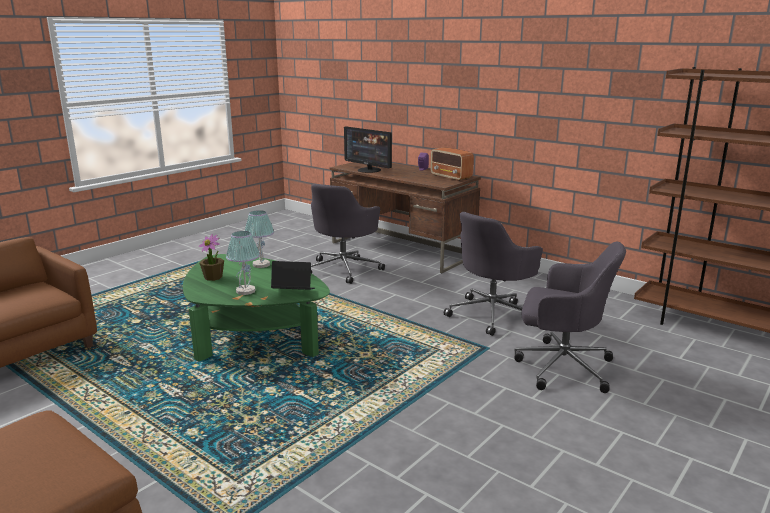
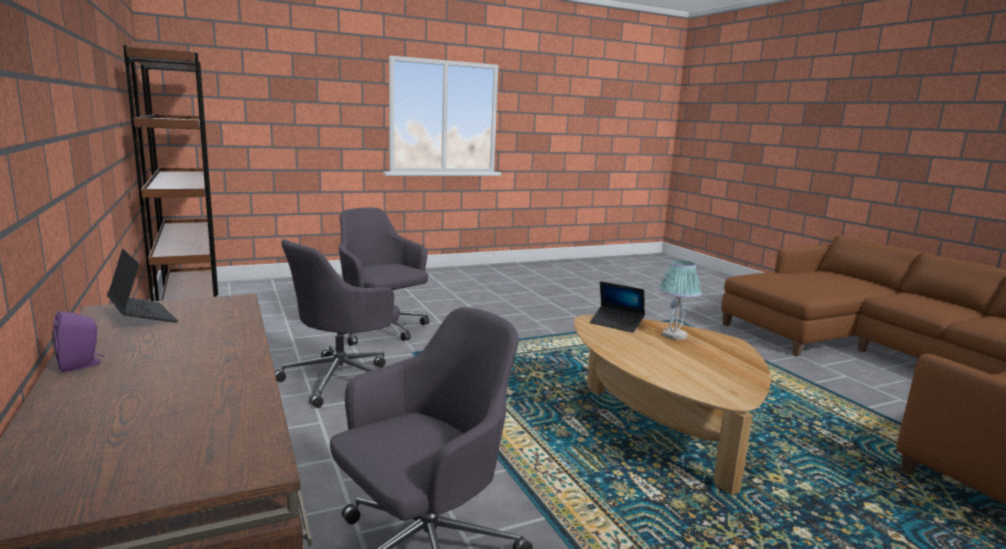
camera: 155 degrees left, 5 degrees down
green coffee table [183,254,330,361] -> brown coffee table [574,315,771,495]
potted plant [199,234,224,281] -> none
table lamp [245,210,274,268] -> none
monitor [344,126,392,173] -> none
radio [430,147,473,181] -> laptop [107,249,178,322]
grey office chair [444,212,543,336] -> grey office chair turned 150 degrees clockwise [275,239,400,408]

